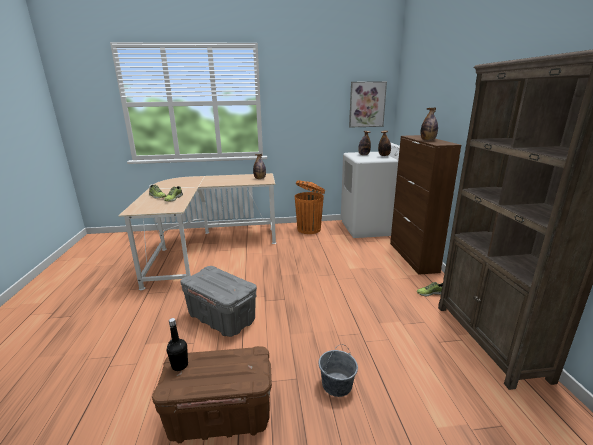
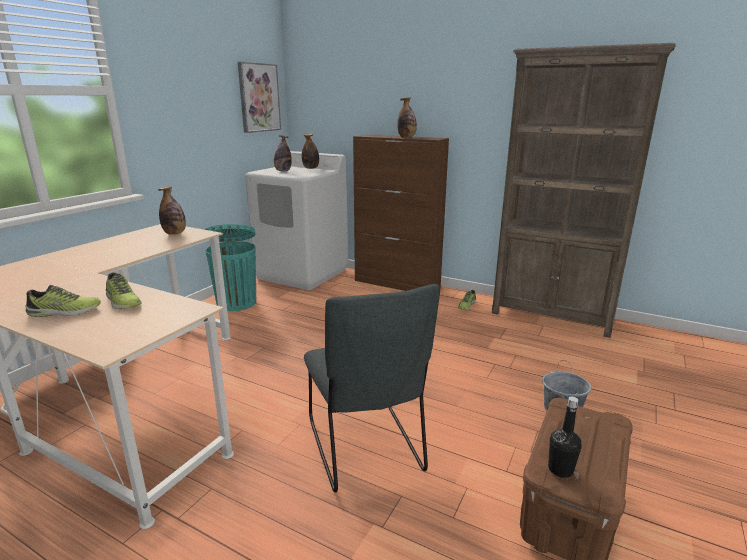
camera: 55 degrees left, 0 degrees up
grey storage box [180,266,257,337] -> grey chair [304,284,440,493]
orange trash can [295,180,325,234] -> turquoise trash can [204,224,256,311]

